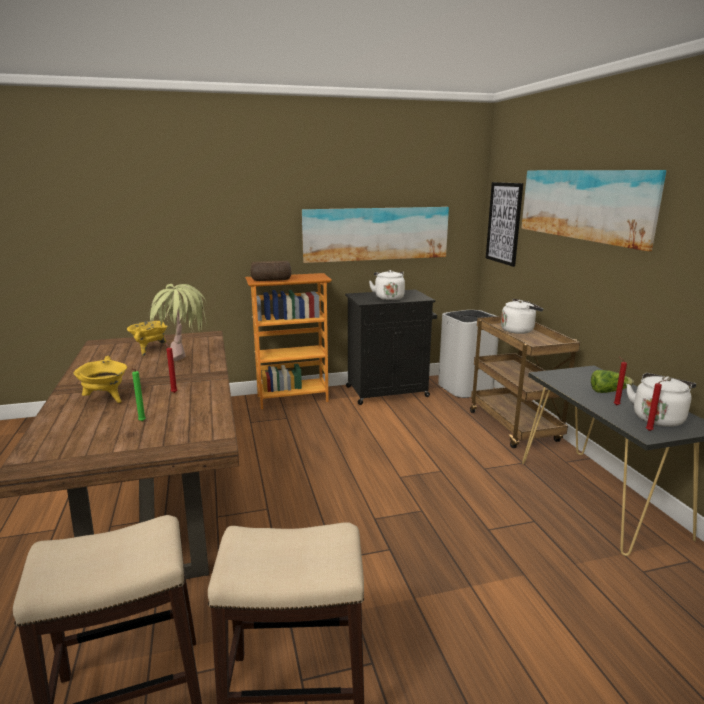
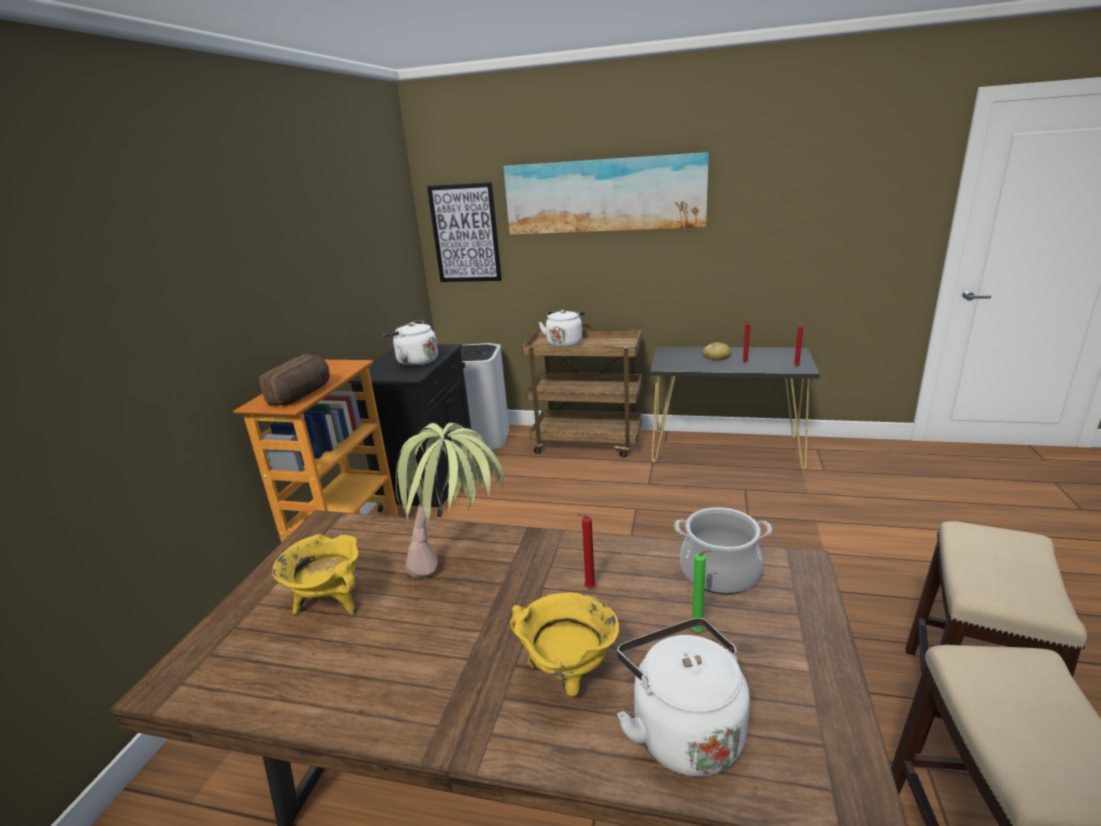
camera: 60 degrees left, 5 degrees up
picture [302,207,449,263] -> none
lettuce [591,370,634,393] -> bread [703,342,731,361]
white kettle [626,373,696,427] -> white kettle moved to [617,618,750,777]
none -> cooking pot [674,507,772,594]

